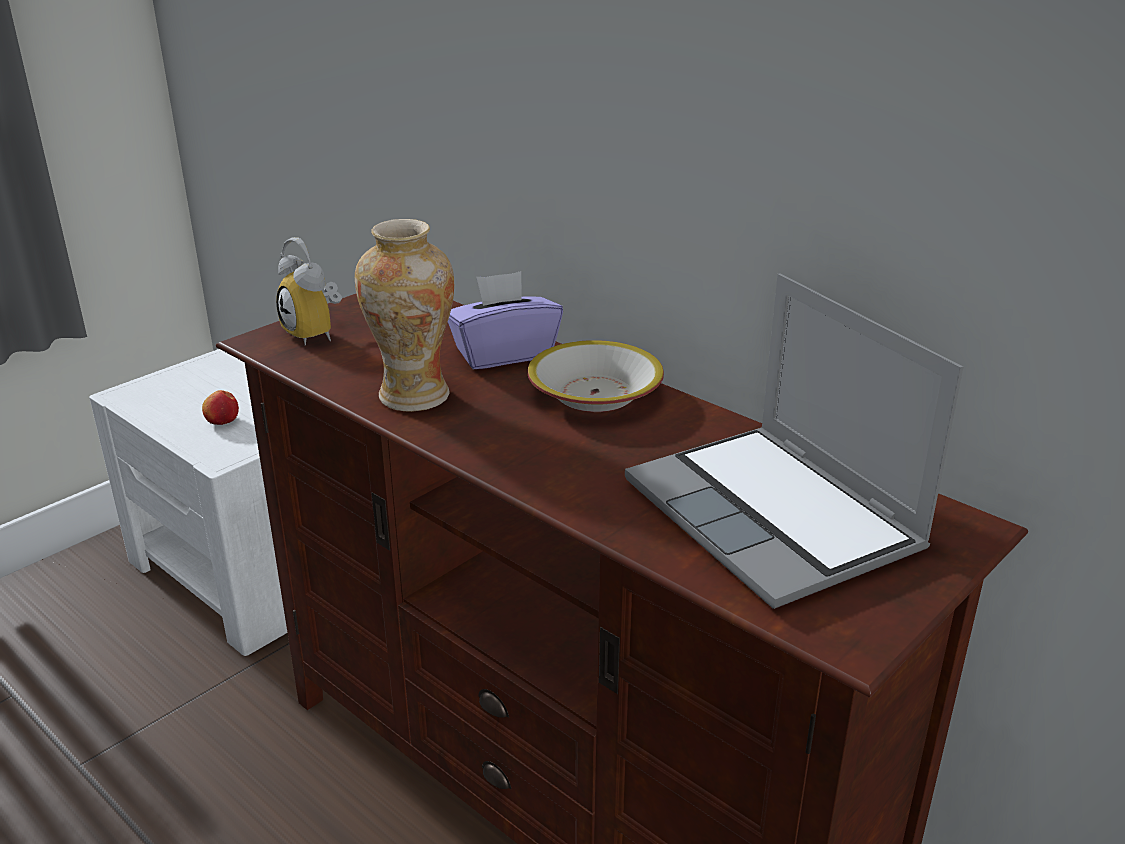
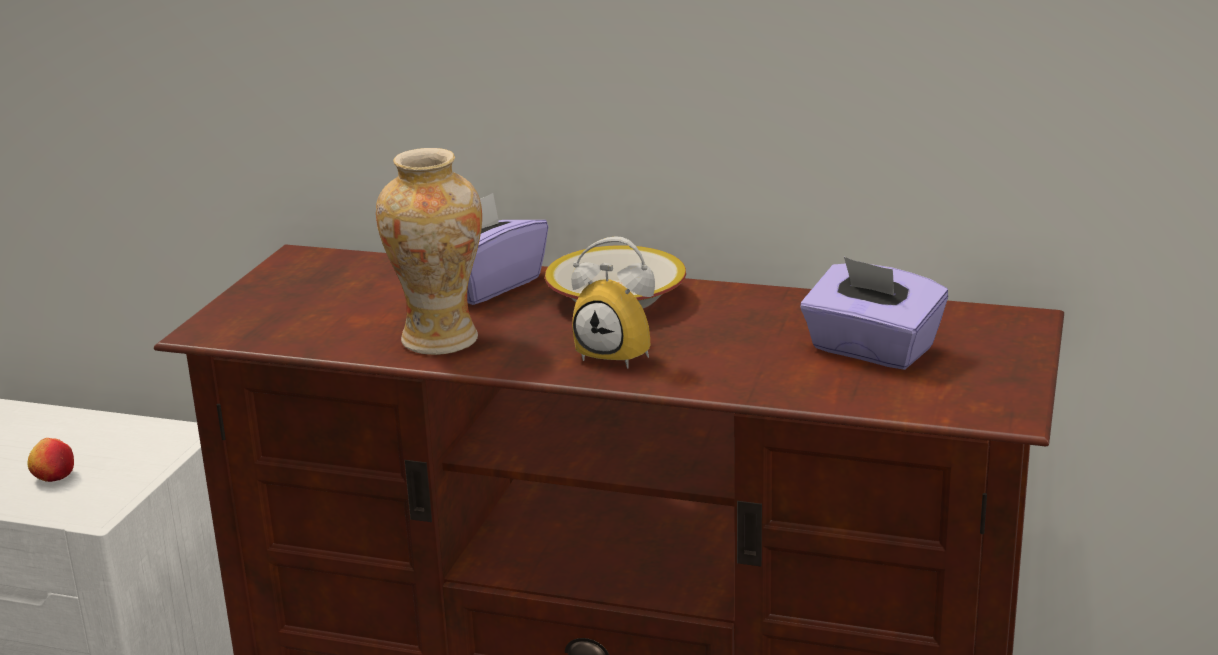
camera: 25 degrees left, 5 degrees down
alarm clock [276,237,342,345] -> alarm clock moved to [571,236,655,369]
laptop [625,273,963,609] -> purple tissue box [800,257,948,370]

